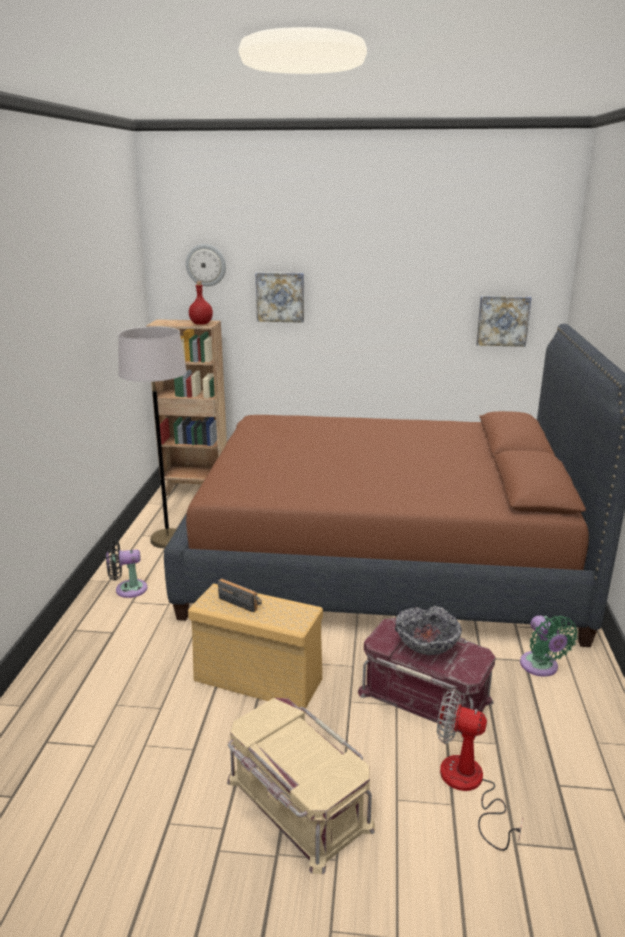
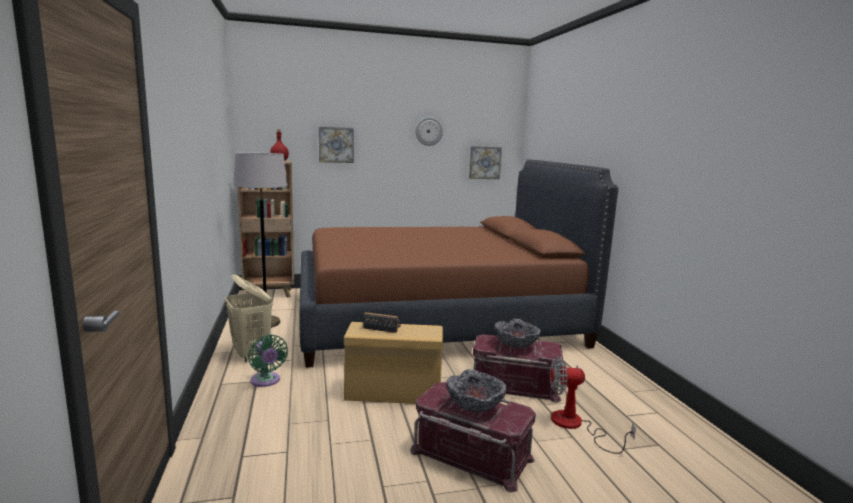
camera: 20 degrees left, 10 degrees down
black fan [106,538,147,598] -> beige laundry basket [225,274,273,363]
wall clock [186,244,226,286] -> wall clock moved to [415,117,443,146]
beige storage box [227,698,375,874] -> red storage box [410,382,536,492]
green fan [520,615,578,677] -> green fan moved to [248,335,288,387]
none -> bowl [446,369,506,413]

